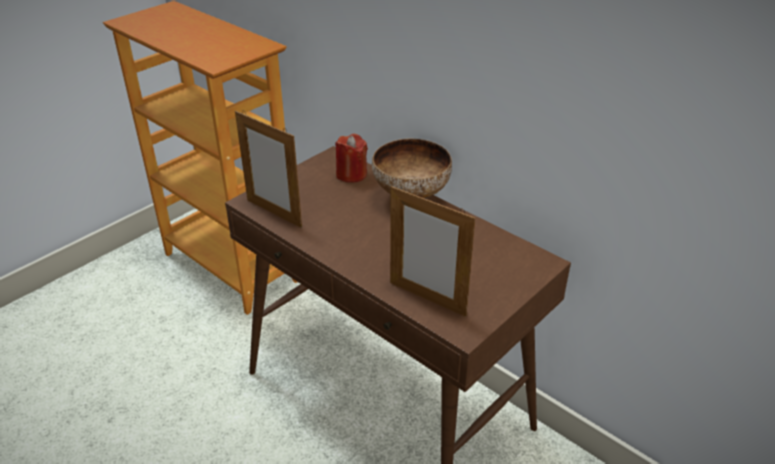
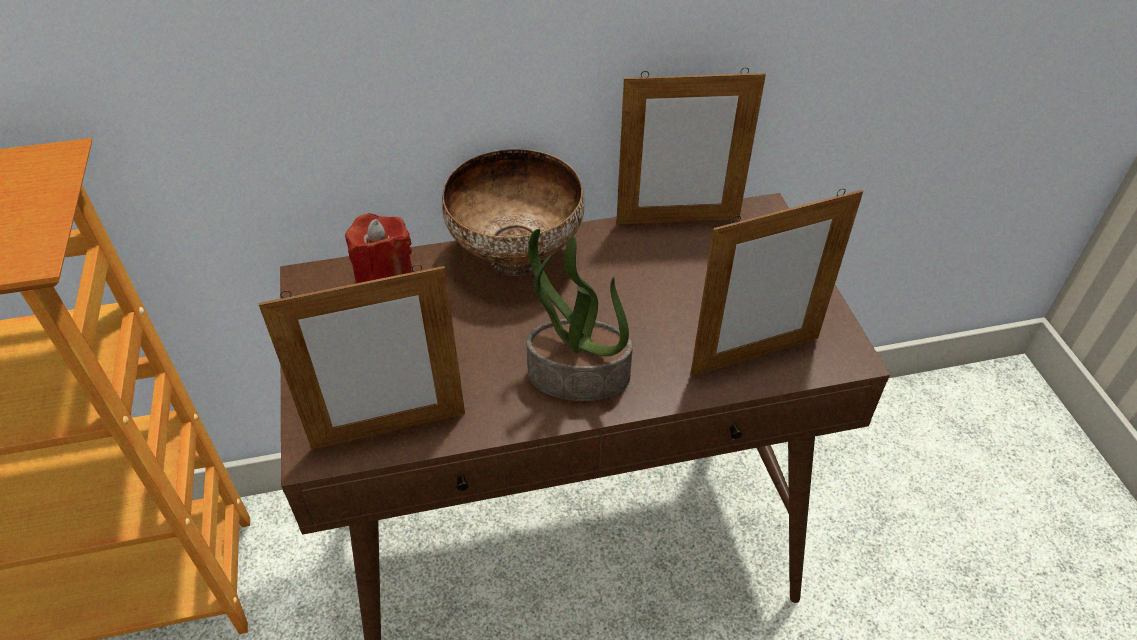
camera: 55 degrees left, 10 degrees up
none -> potted plant [526,229,633,401]
none -> picture frame [616,68,766,224]

